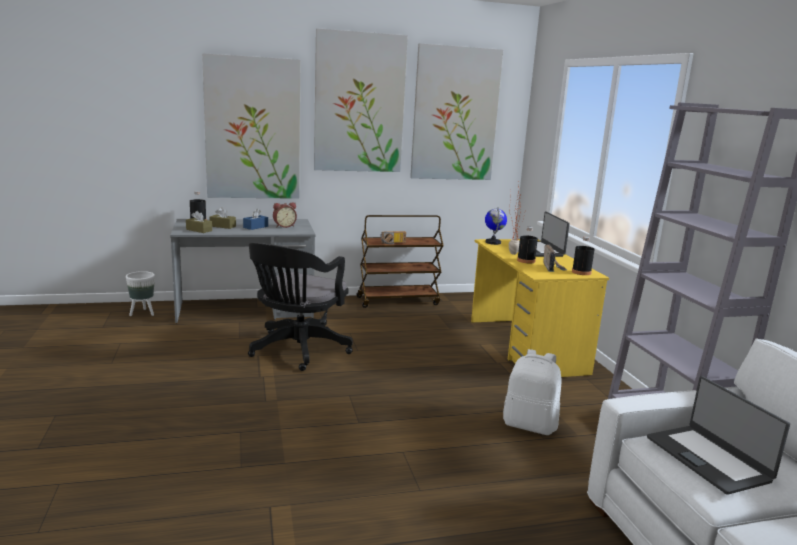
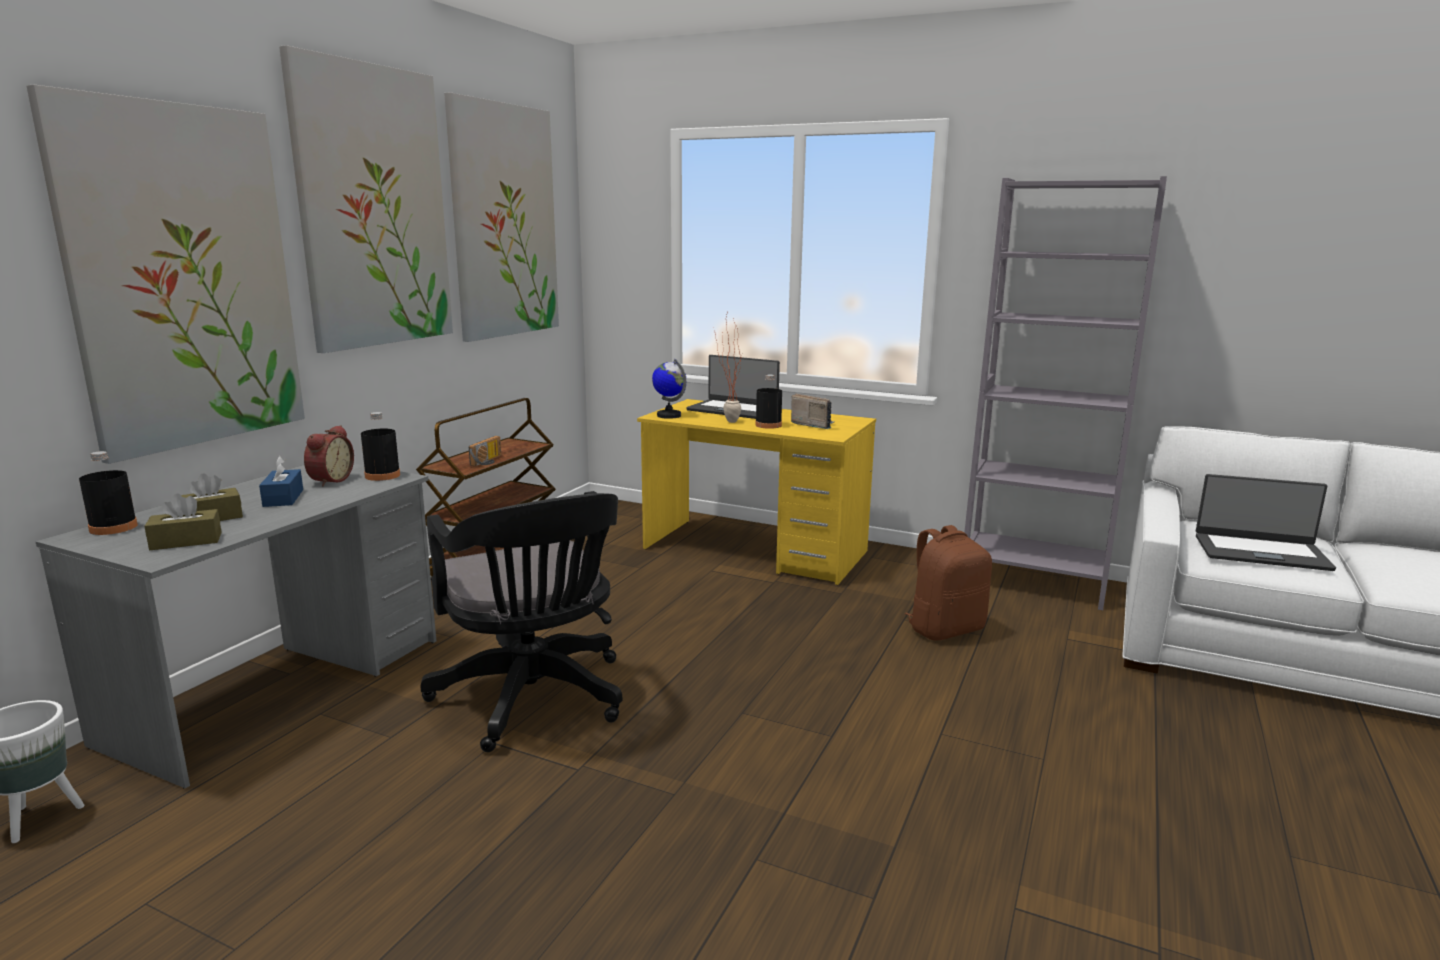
camera: 50 degrees left, 0 degrees up
white backpack [503,349,561,435] -> brown backpack [904,525,992,641]
black bottle [572,237,595,275] -> black bottle moved to [361,412,400,481]

